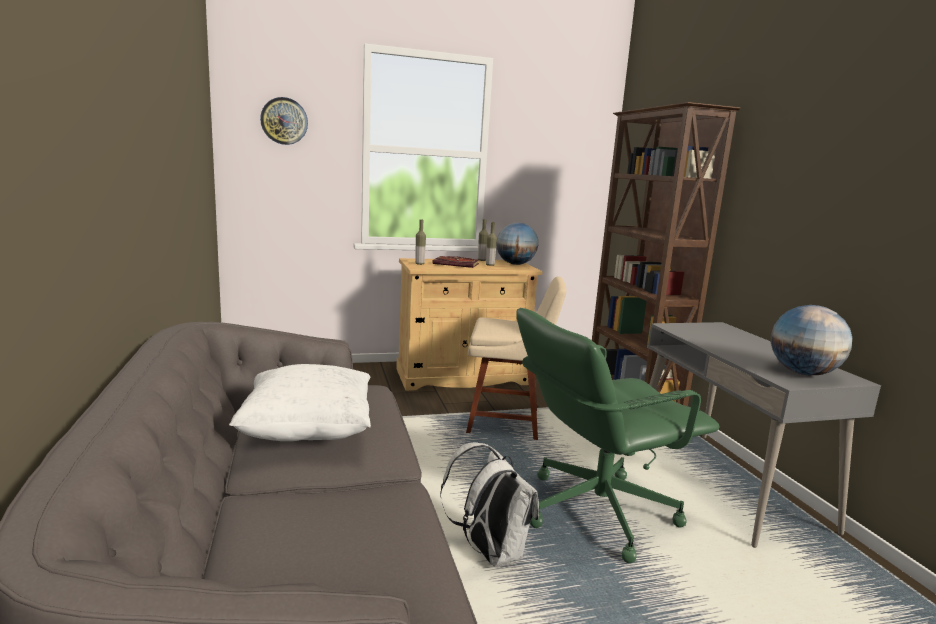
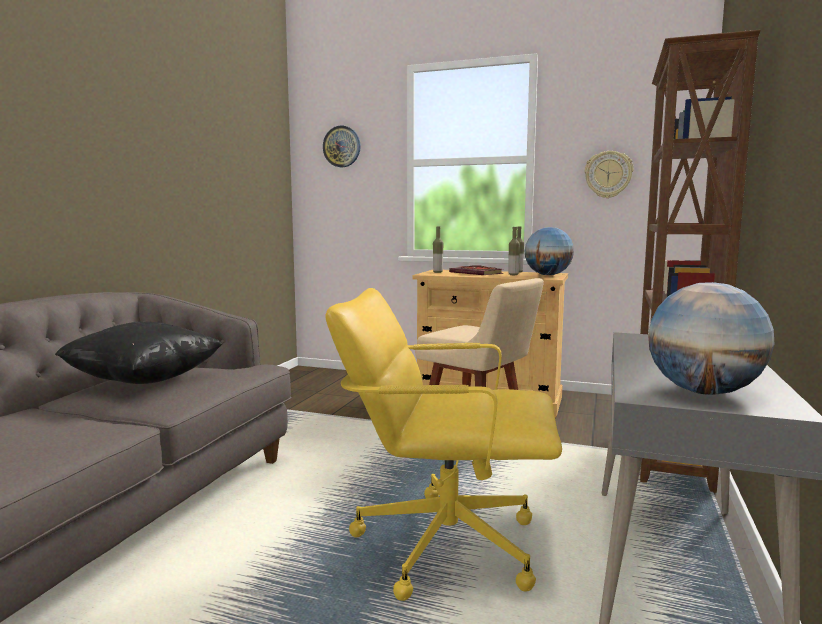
camera: 35 degrees right, 5 degrees down
white pillow [229,364,371,441] -> black pillow [55,321,222,384]
white backpack [440,442,539,567] -> none
green office chair [516,308,720,563] -> yellow office chair [326,288,562,601]
none -> wall clock [585,151,633,198]

